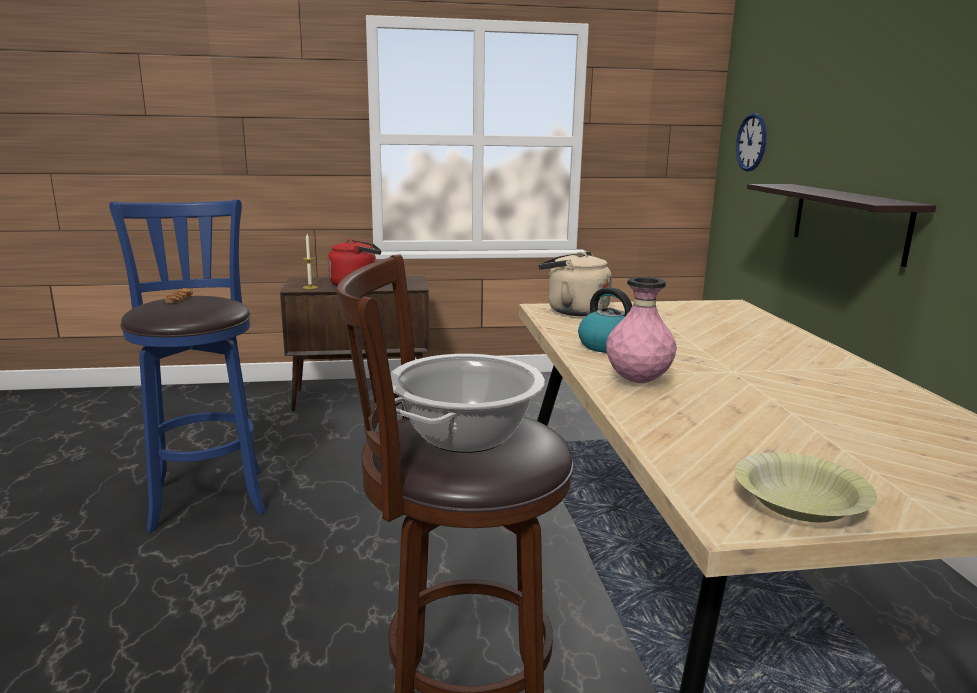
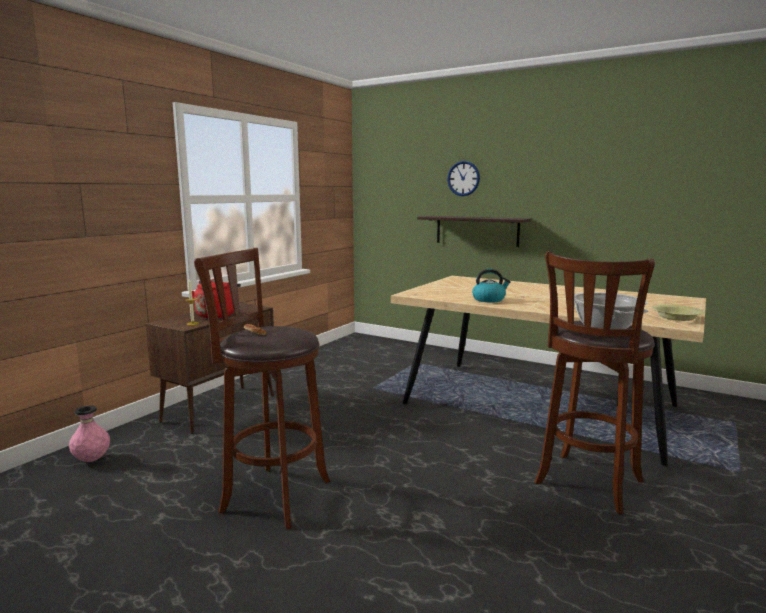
camera: 50 degrees left, 5 degrees down
blue stool [109,199,266,532] -> brown stool [194,248,330,530]
beige kettle [539,252,612,316] -> none
pink vase [606,277,677,383] -> pink vase moved to [69,405,110,462]
wall clock [736,113,767,171] -> wall clock moved to [447,161,480,196]

